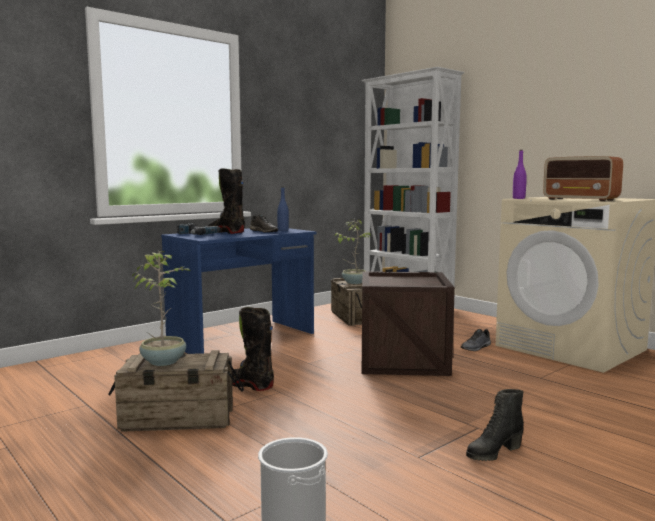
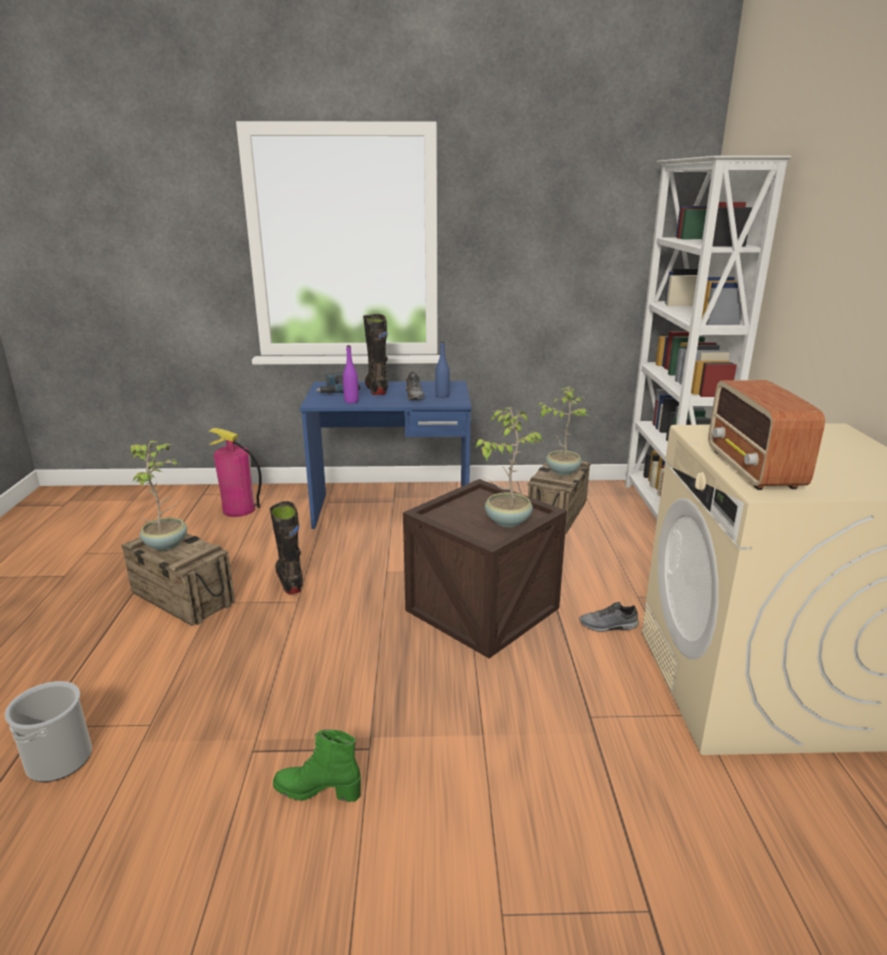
camera: 40 degrees right, 15 degrees up
black boot [466,389,524,461] -> green boot [273,729,361,802]
purple bottle [513,150,527,199] -> purple bottle moved to [343,345,359,403]
none -> fire extinguisher [208,428,262,517]
none -> potted plant [476,407,543,527]

